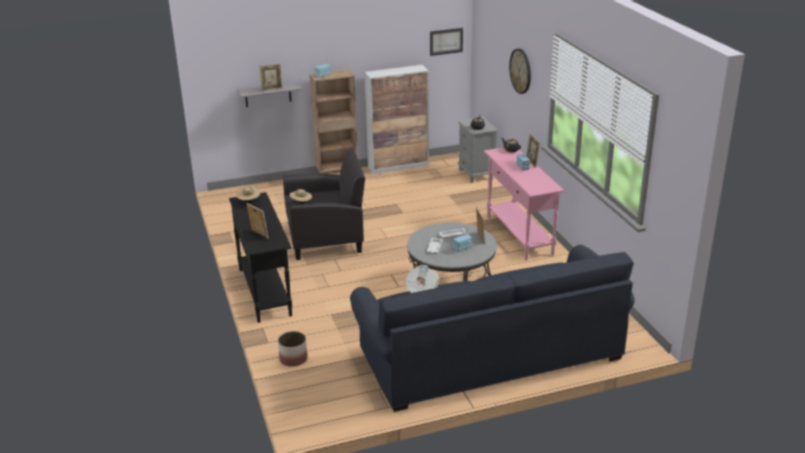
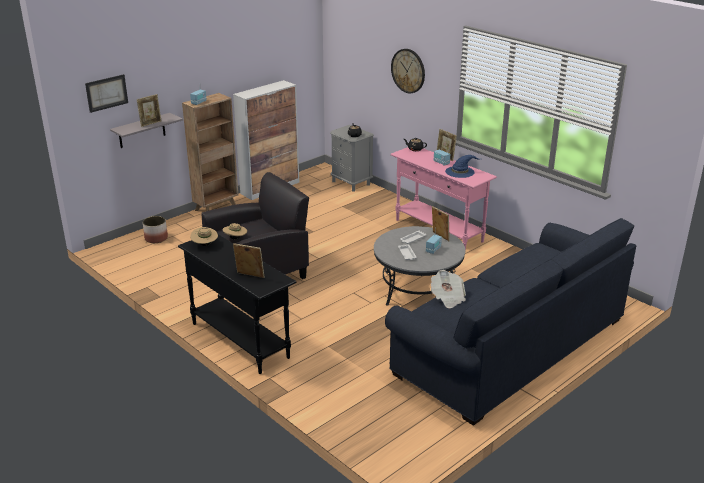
camera: 25 degrees left, 0 degrees up
planter [278,331,308,367] -> planter moved to [143,216,168,243]
picture [430,28,463,56] -> picture moved to [85,74,128,113]
none -> blue hat [445,155,480,178]

